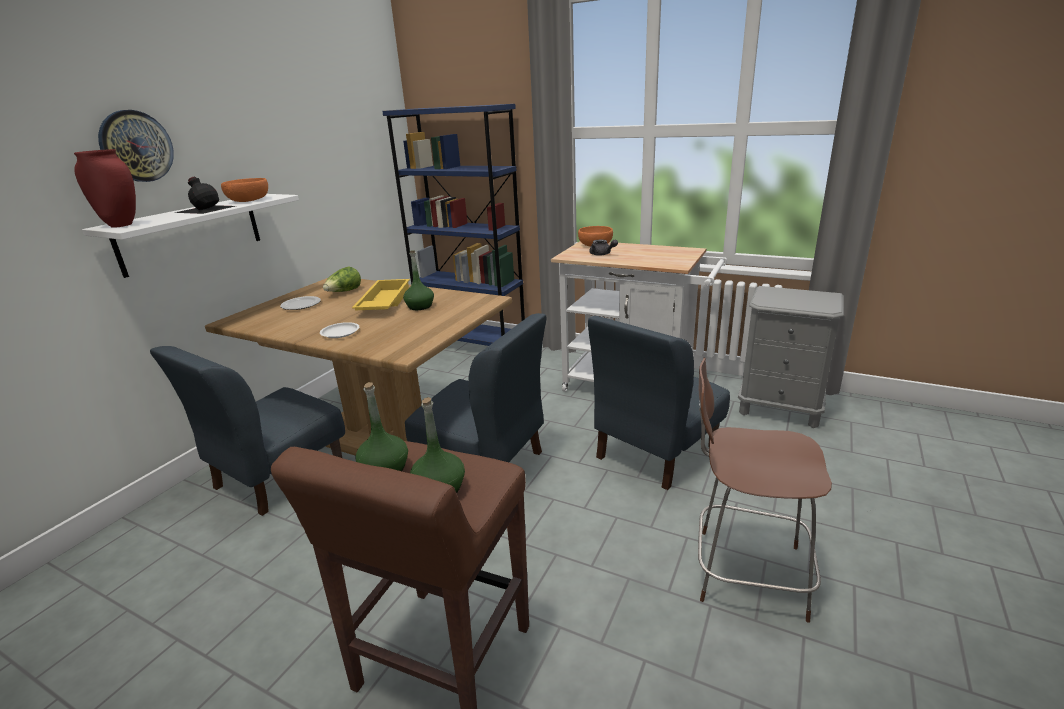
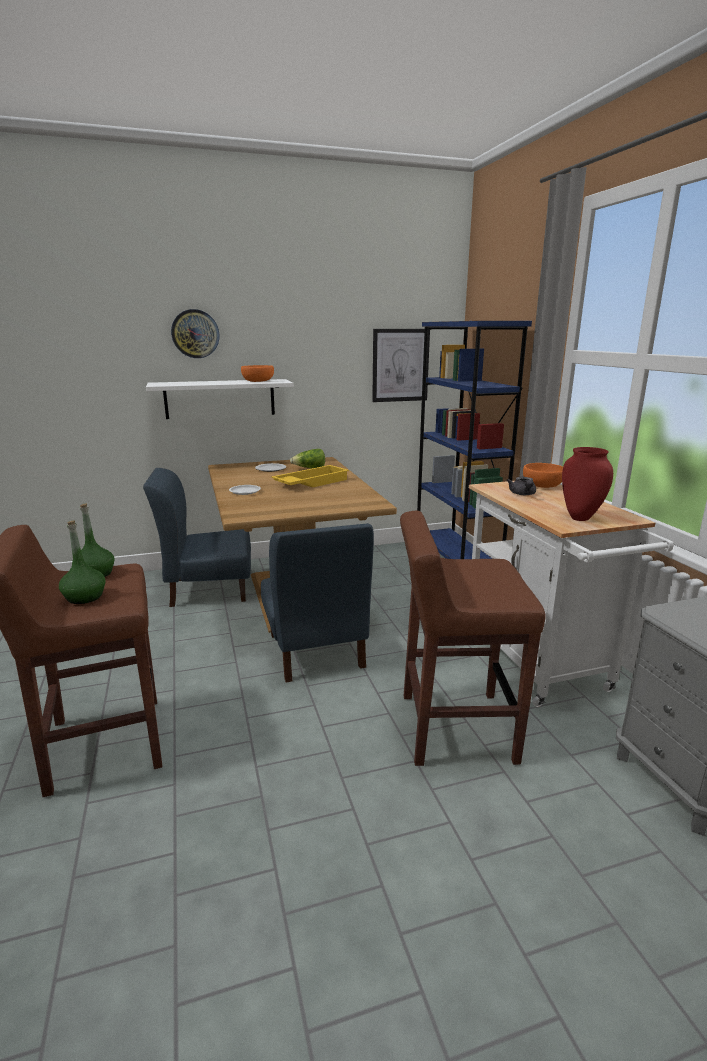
camera: 45 degrees right, 5 degrees down
red vase [74,149,136,228] -> red vase moved to [562,447,613,521]
black bottle [175,177,235,214] -> none
green bottle [403,250,434,310] -> none
blue chair [588,316,730,490] -> brown stool [400,511,546,766]
brown chair [698,357,832,623] -> none
none -> picture [372,329,430,402]

